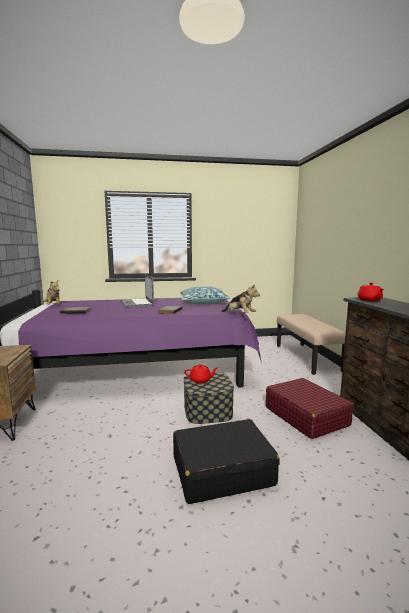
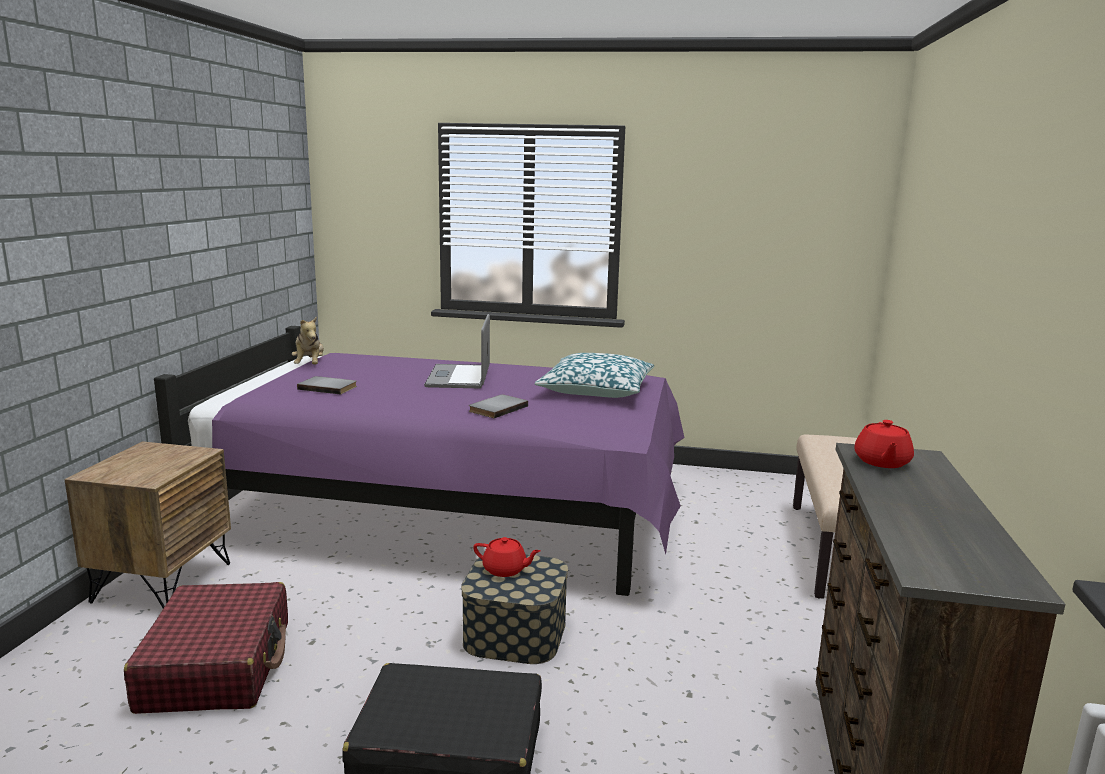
camera: 20 degrees right, 5 degrees up
plush toy [221,284,260,313] -> none
red suitcase [266,378,354,439] -> red suitcase moved to [124,582,288,714]

